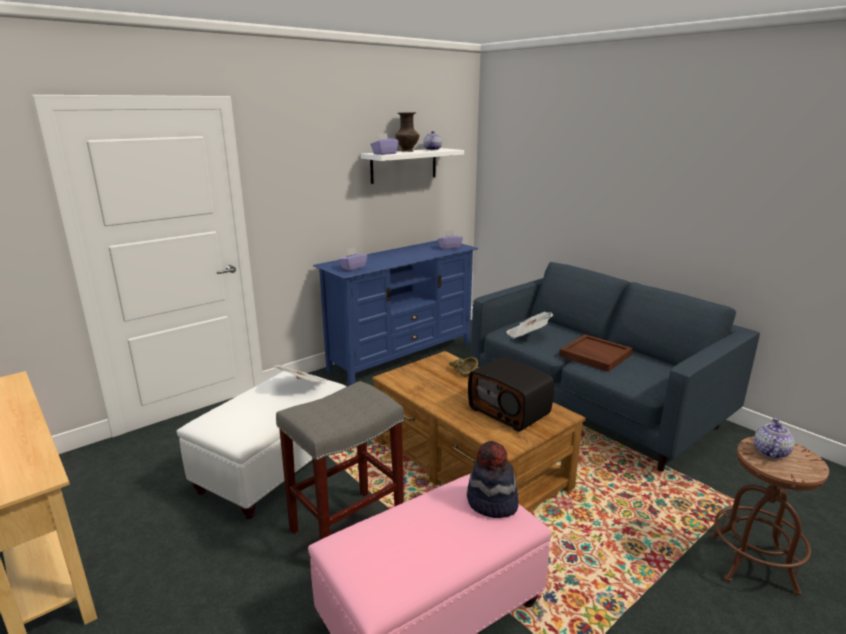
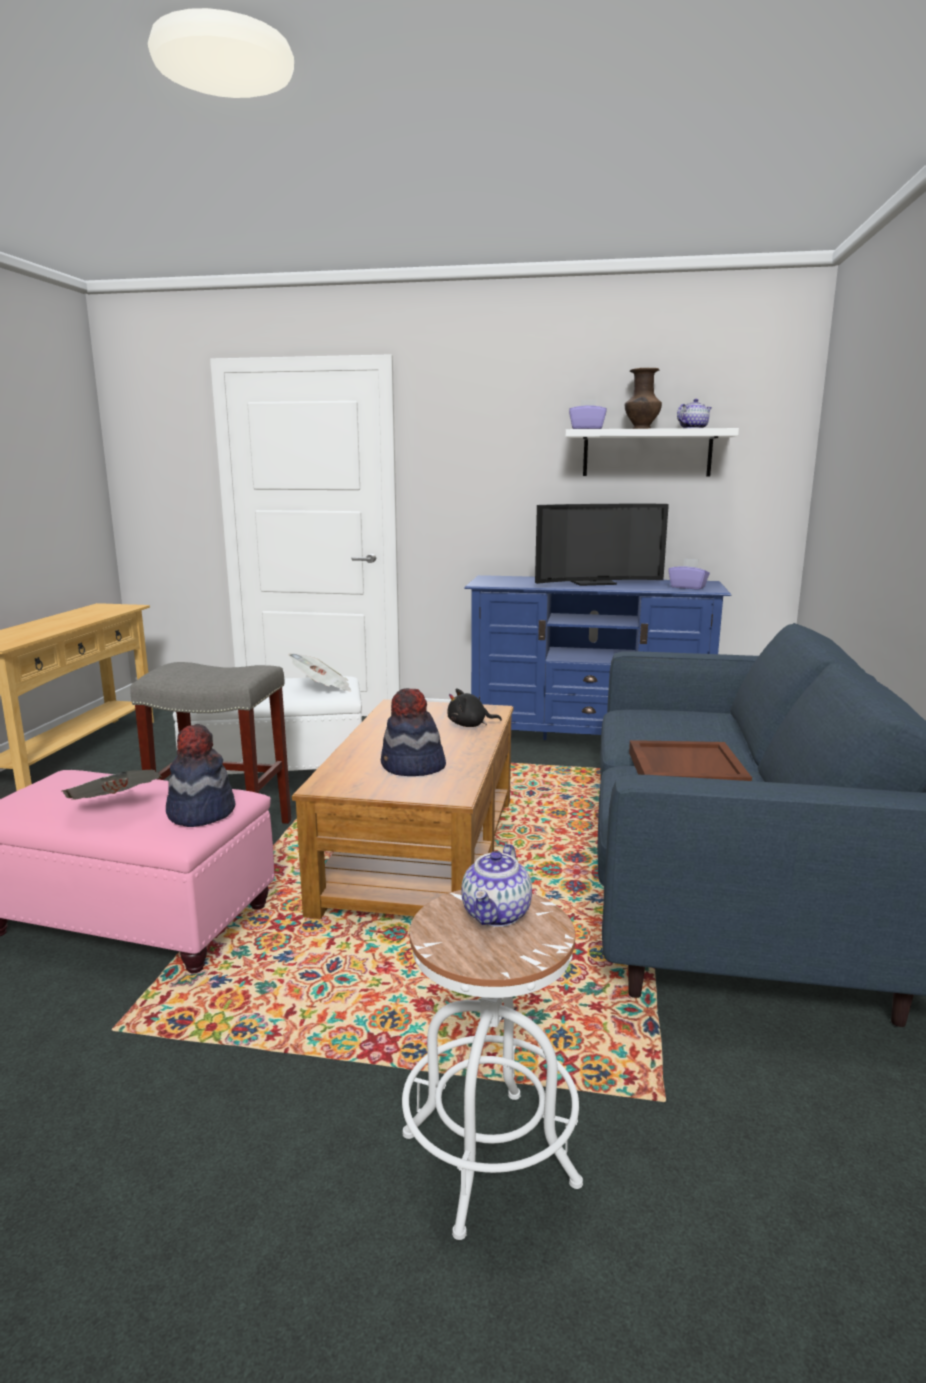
camera: 50 degrees right, 5 degrees down
purple tissue box [339,248,367,271] -> none
brown bowl [449,357,478,377] -> black plush toy [447,688,502,727]
radio [468,357,554,432] -> hat [381,688,446,776]
newspaper [507,312,553,339] -> newspaper moved to [62,770,161,800]
brown stool [711,437,829,595] -> white stool [402,890,583,1240]
teapot [754,418,794,459] -> teapot turned 120 degrees clockwise [461,844,532,927]
none -> television [535,504,669,586]

